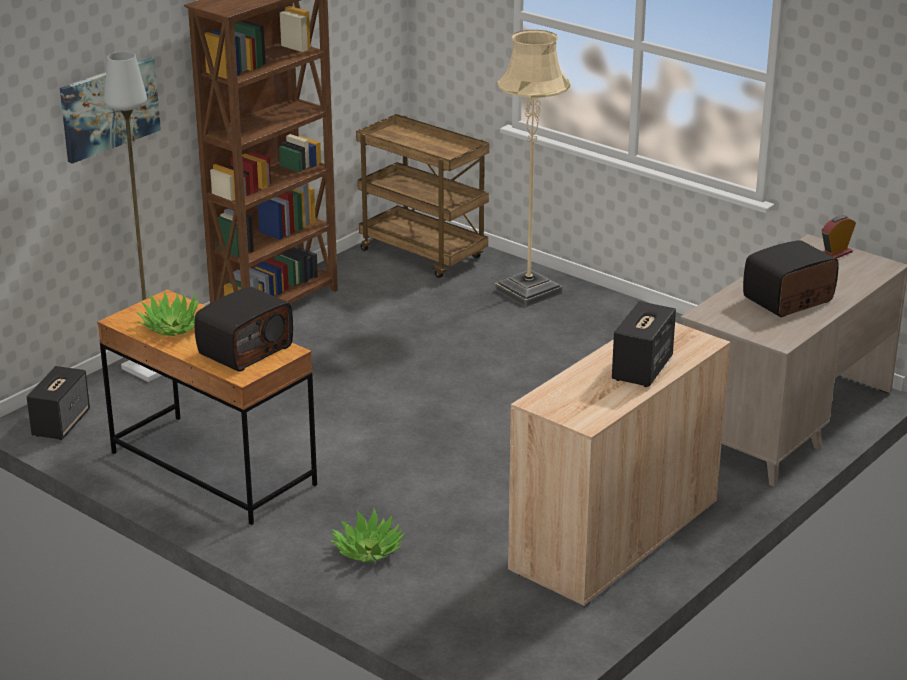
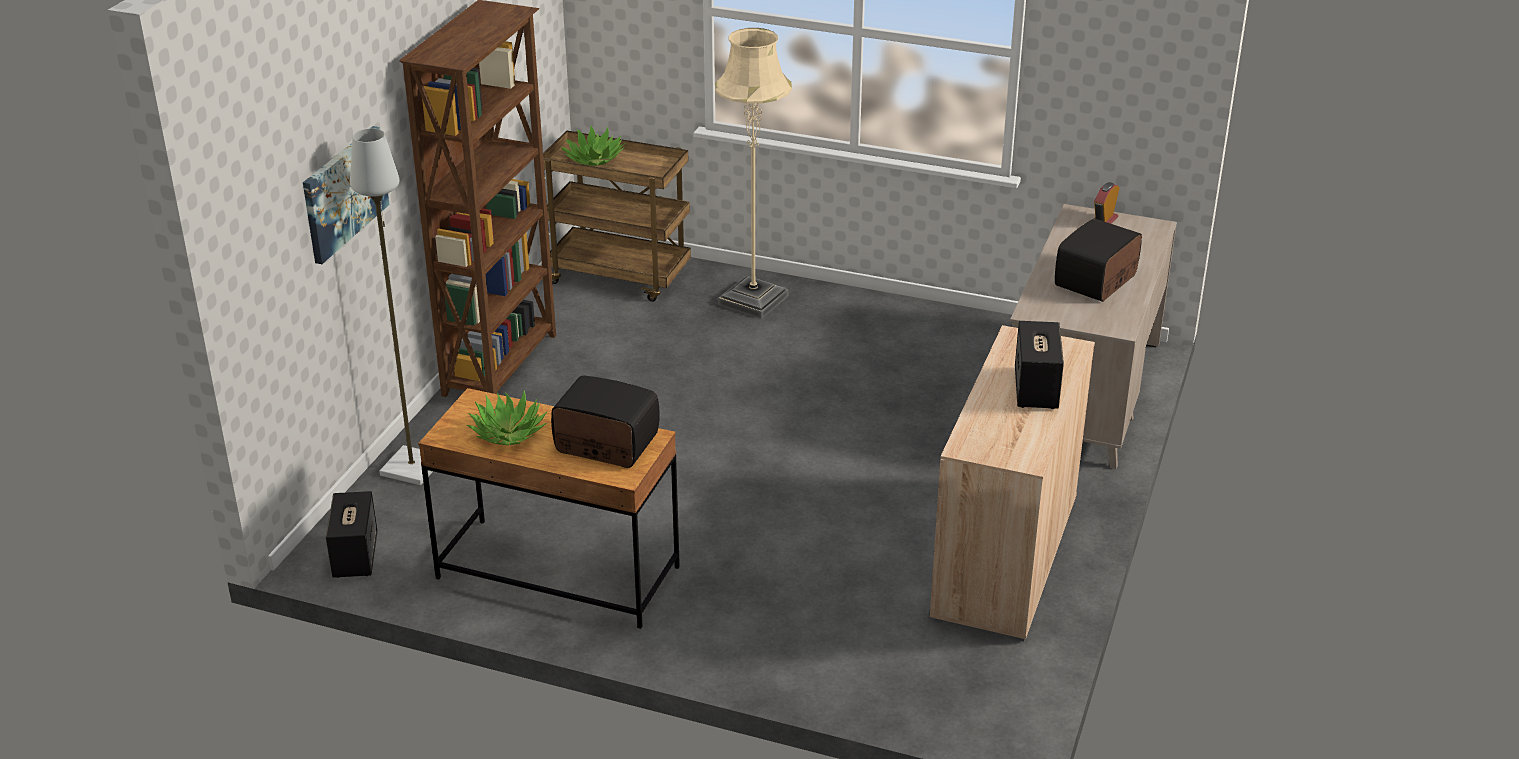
camera: 20 degrees left, 5 degrees up
radio [194,287,293,372] -> radio turned 90 degrees counterclockwise [551,376,660,468]
potted plant [329,509,405,562] -> potted plant moved to [561,125,626,166]

